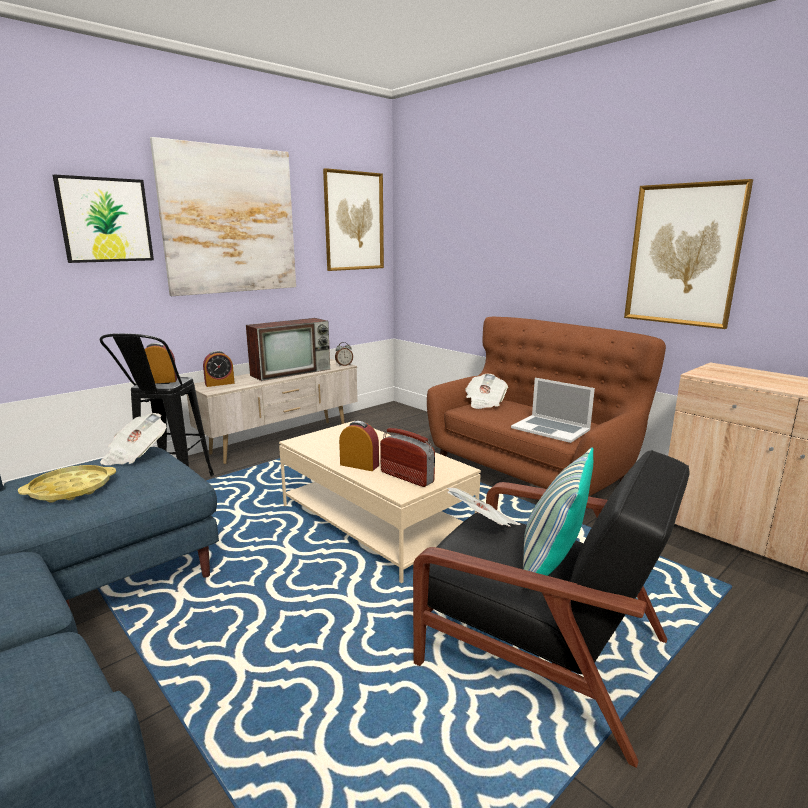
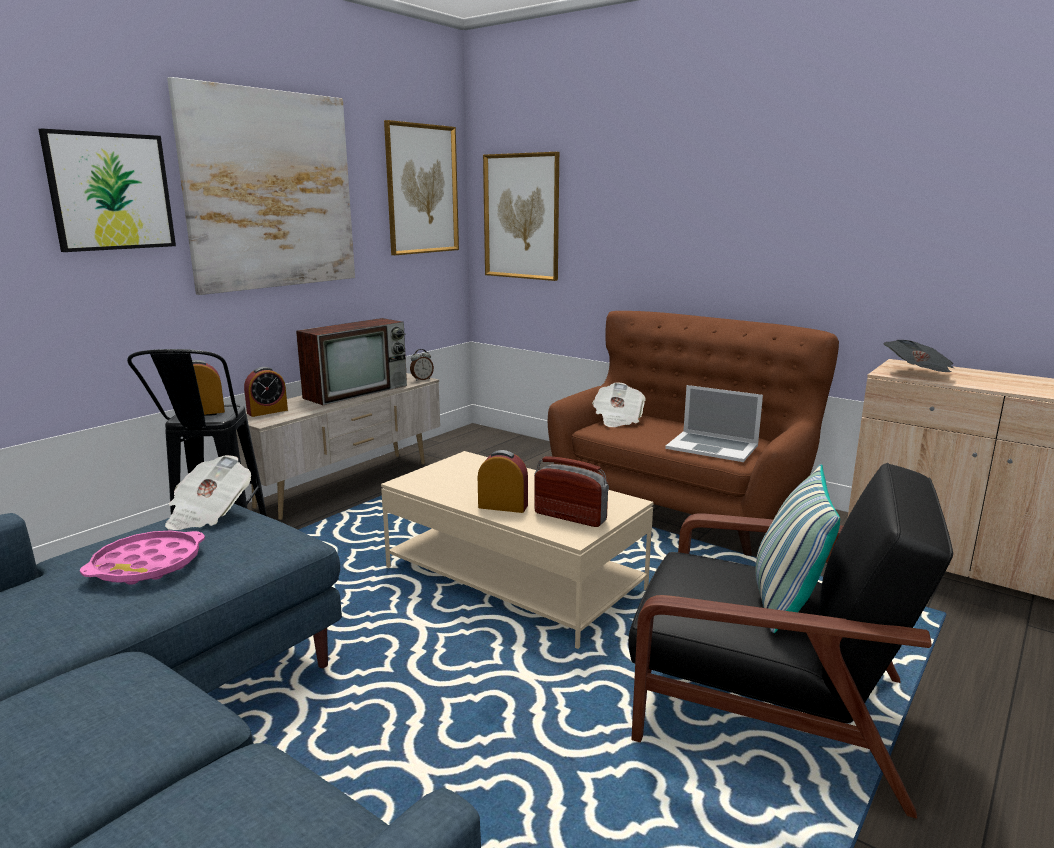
camera: 10 degrees left, 0 degrees up
yellow tray [18,465,116,503] -> pink tray [80,530,205,585]
newspaper [447,488,521,527] -> newspaper moved to [884,340,954,372]
picture [624,179,753,329] -> picture moved to [483,152,559,281]

